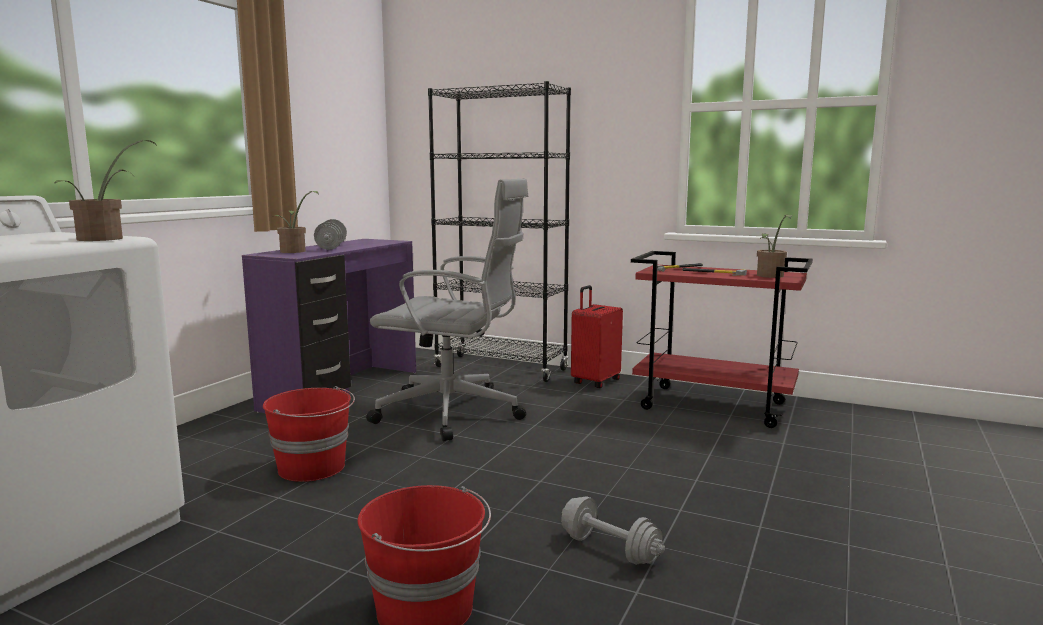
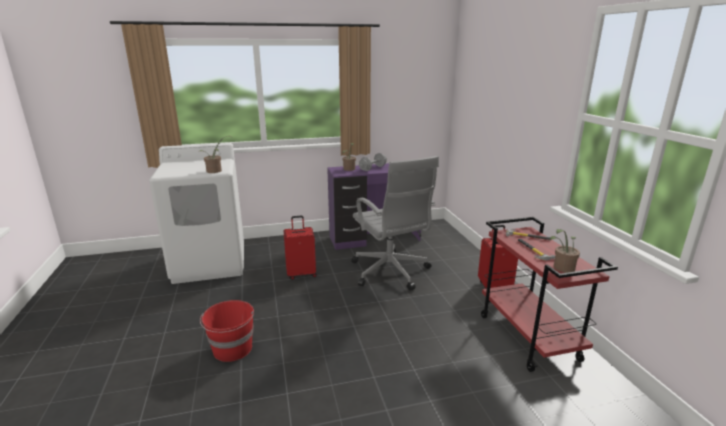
camera: 50 degrees right, 10 degrees up
red bucket [263,386,355,482] -> red suitcase [284,216,317,280]
black bookcase [428,81,571,382] -> none
grey dumbbell [561,496,665,565] -> none

